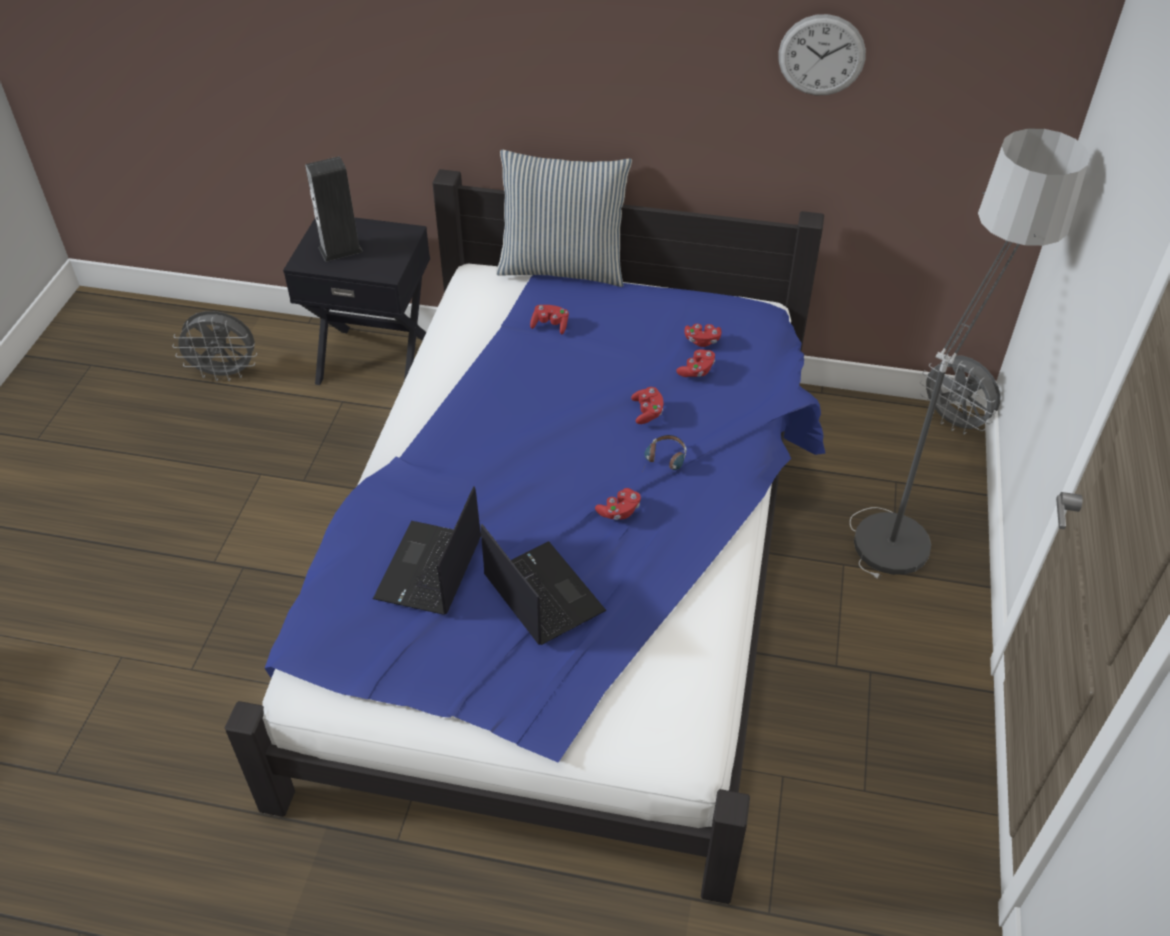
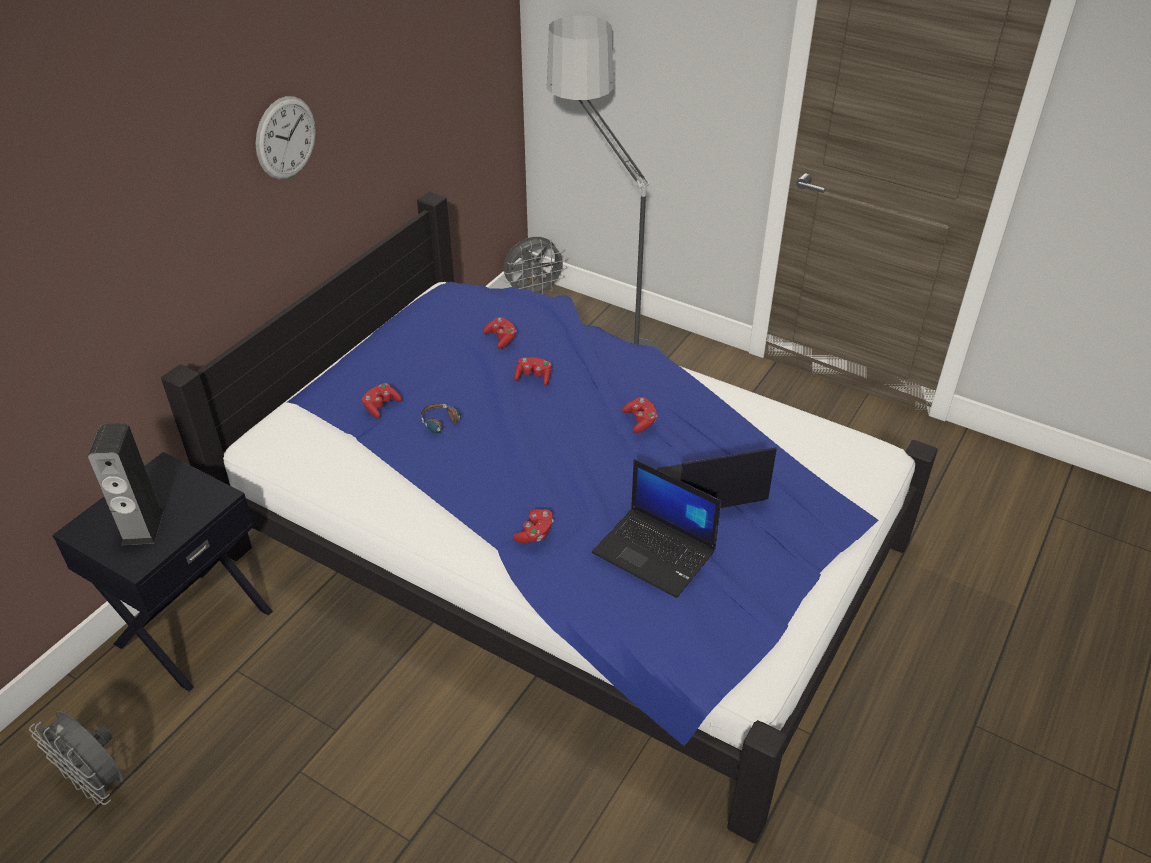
camera: 70 degrees left, 5 degrees down
grey fan [172,311,257,381] -> grey fan turned 105 degrees clockwise [29,711,123,805]
pillow [496,150,632,287] -> none
headphones [644,435,686,470] -> headphones moved to [421,404,461,436]
red game controller [685,324,721,347] -> red game controller moved to [513,509,554,543]
wall clock [778,14,866,95] -> wall clock moved to [256,96,316,180]

